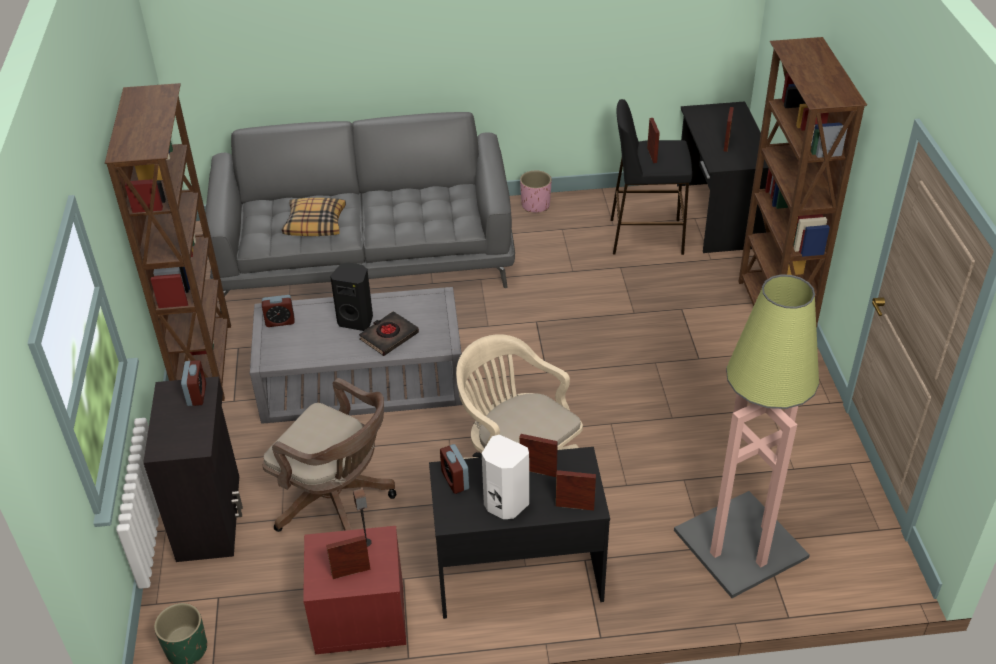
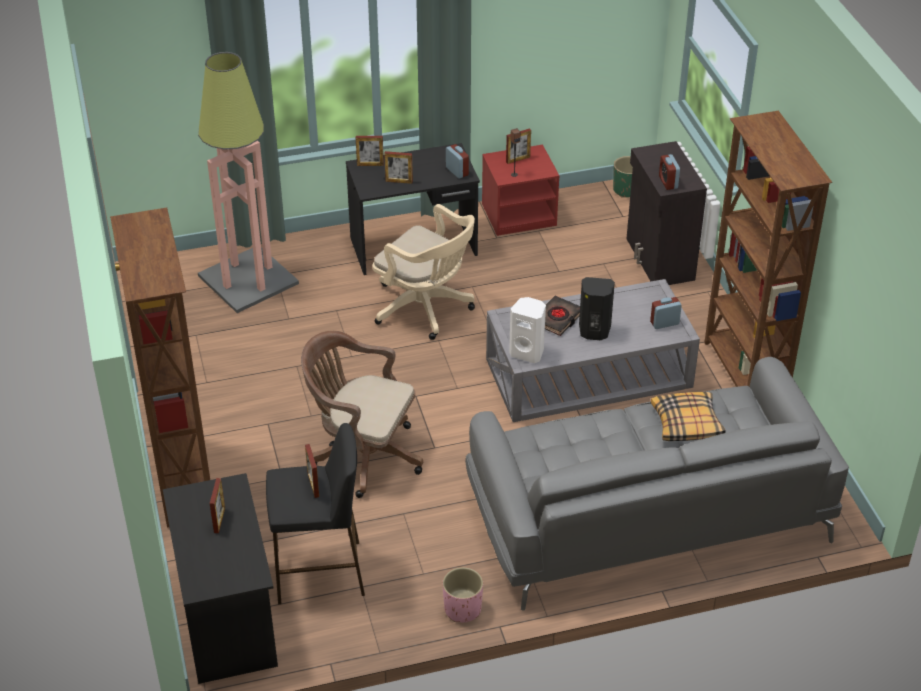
camera: 170 degrees right, 0 degrees up
brown office chair [262,378,396,532] -> brown office chair moved to [301,331,423,498]
white speaker [482,435,529,519] -> white speaker moved to [509,297,546,363]

